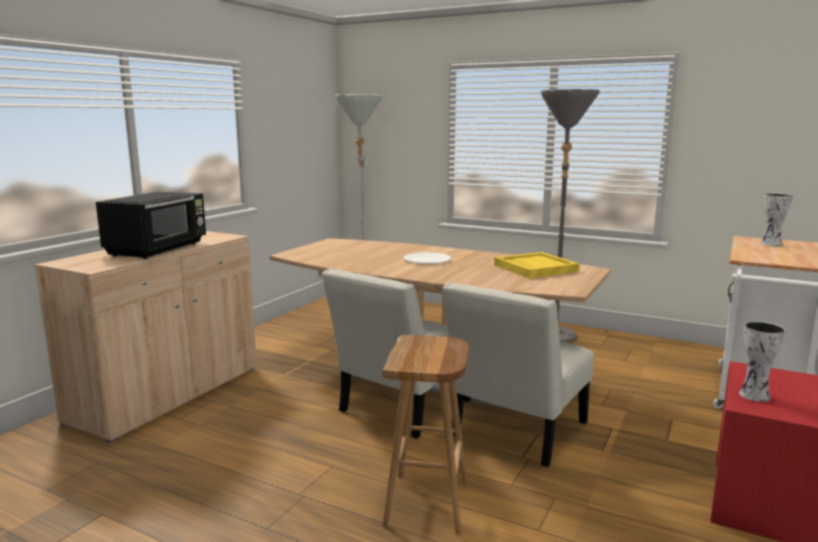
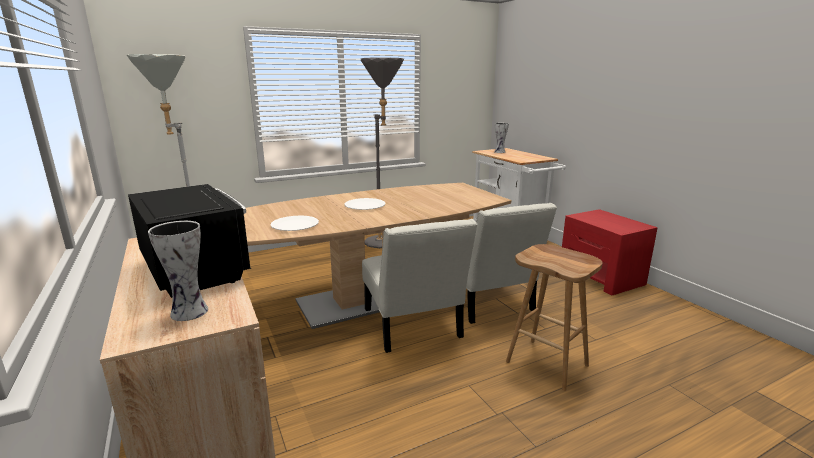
camera: 55 degrees left, 5 degrees up
yellow tray [494,252,579,279] -> none
vase [739,321,786,402] -> vase moved to [148,221,208,321]
none -> white plate [270,215,319,231]

